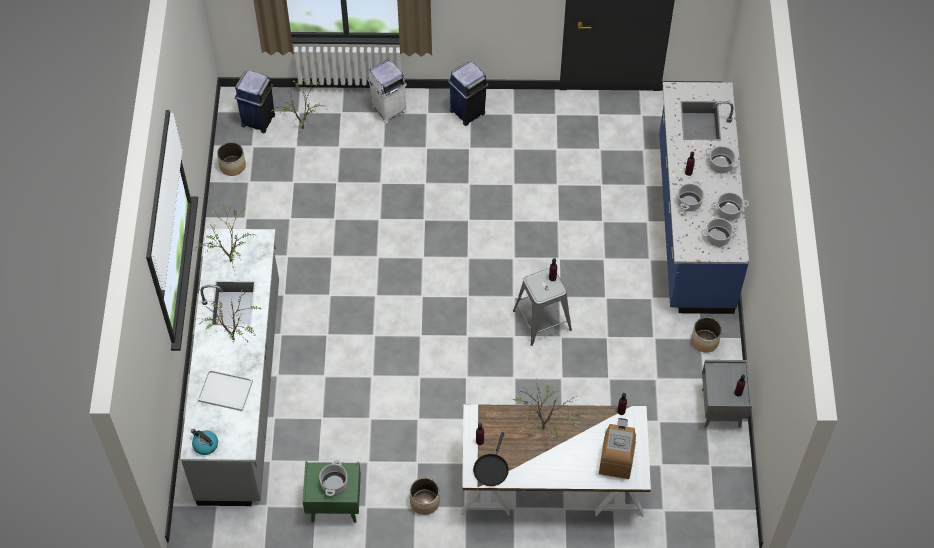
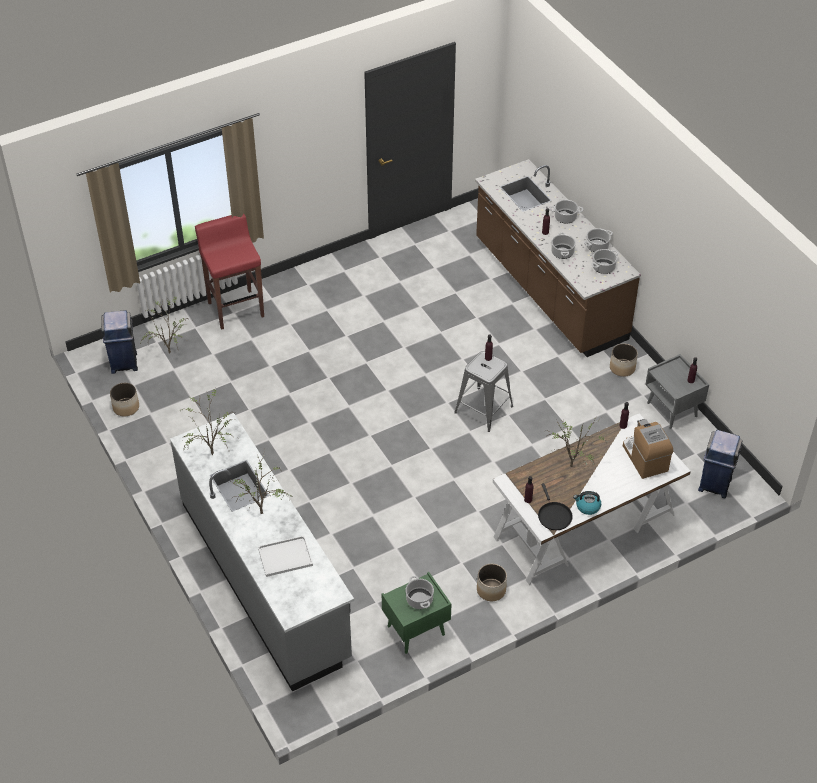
camera: 30 degrees left, 10 degrees down
kettle [191,429,218,455] -> kettle moved to [573,491,601,515]
white trash can [367,60,407,123] -> red stool [195,214,264,330]
blue trash can [448,61,488,126] -> blue trash can moved to [698,430,743,499]
blue counter [659,82,749,314] -> brown counter [475,159,641,357]

